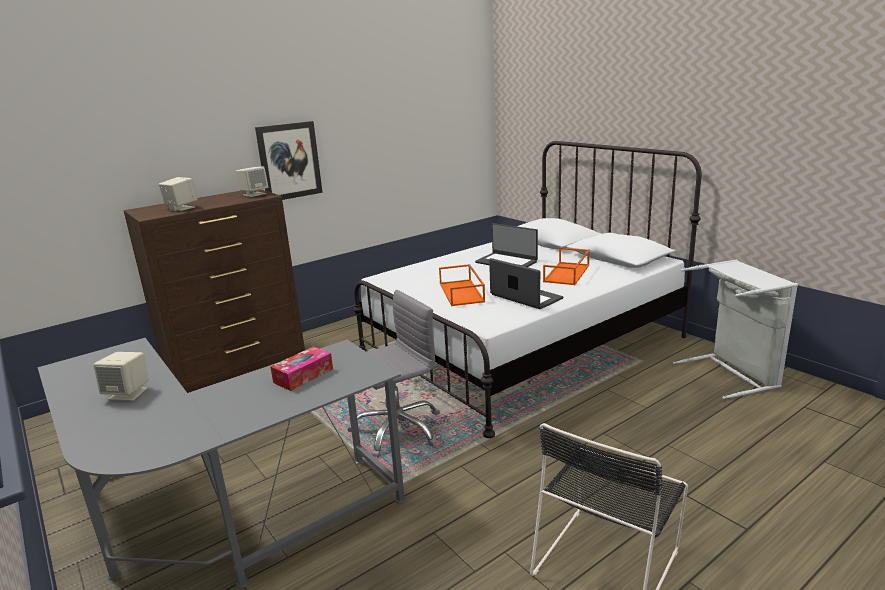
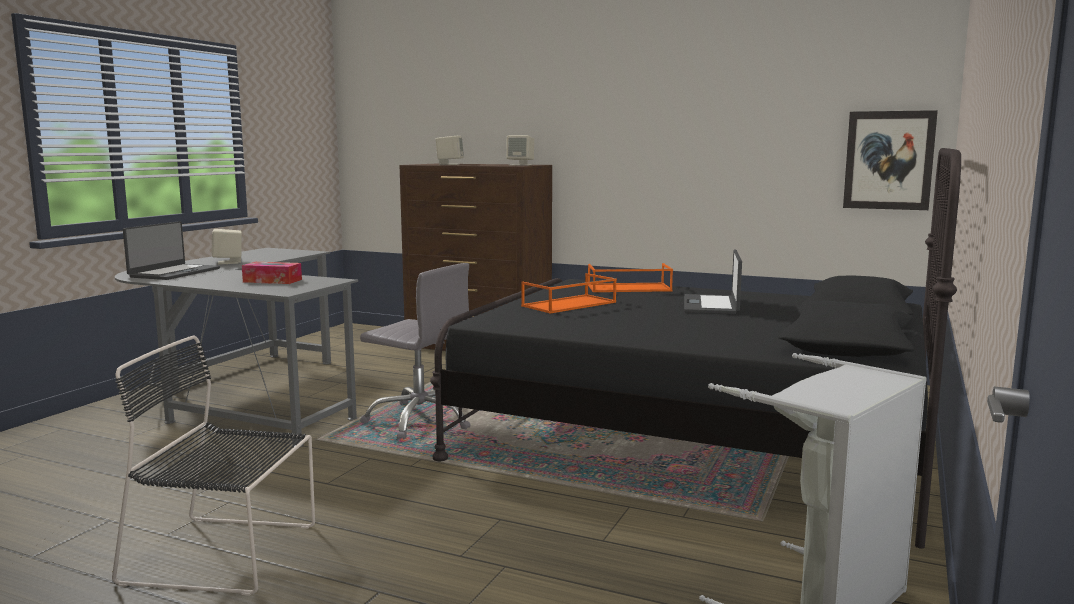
camera: 60 degrees right, 10 degrees down
picture [255,121,323,200] -> picture moved to [843,110,938,210]
white bed [353,141,702,438] -> black bed [430,148,961,549]
laptop [489,258,563,309] -> laptop moved to [123,221,220,280]
orange tray [543,248,590,285] -> orange tray moved to [588,263,673,292]

